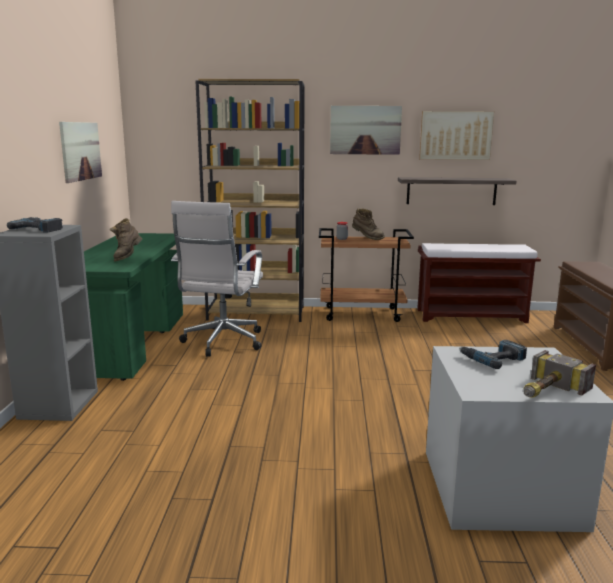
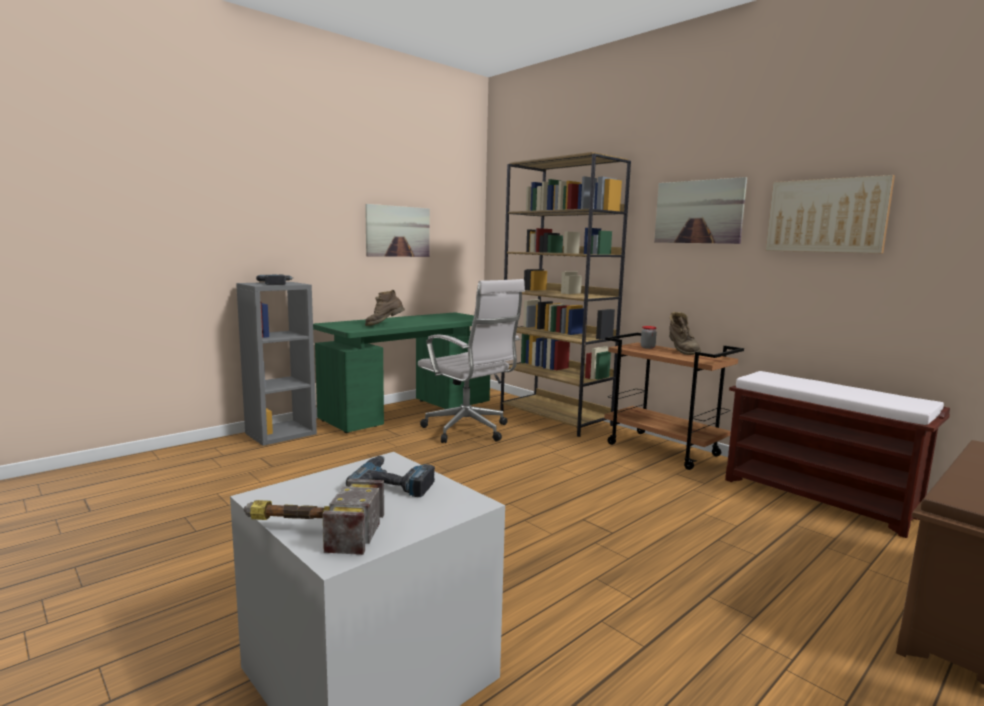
camera: 45 degrees right, 5 degrees down
white office chair [171,201,263,357] -> white office chair turned 105 degrees counterclockwise [418,279,525,443]
shelf [398,177,516,205] -> none

